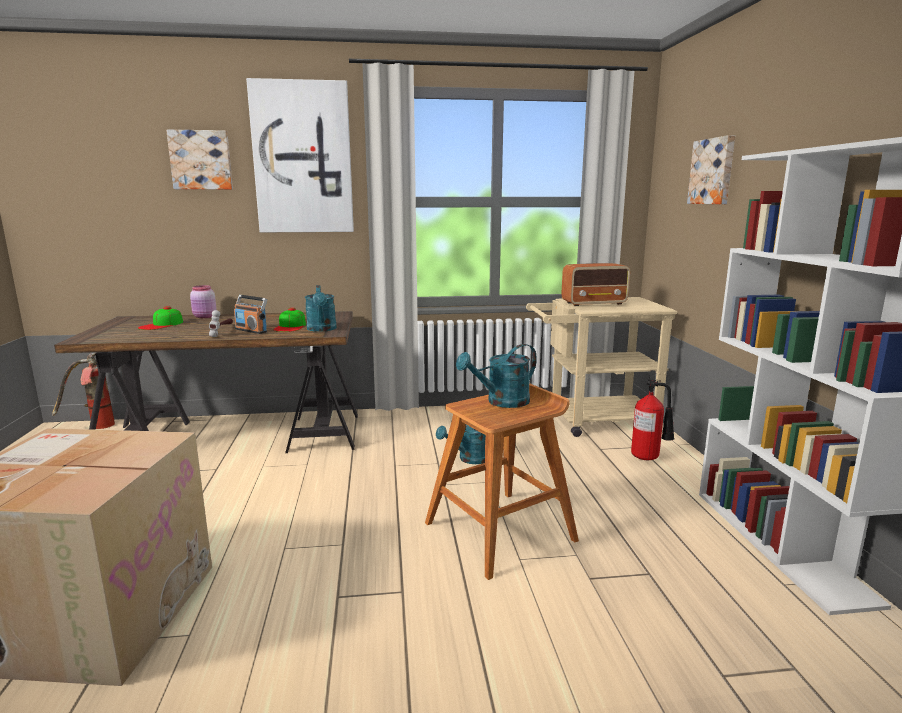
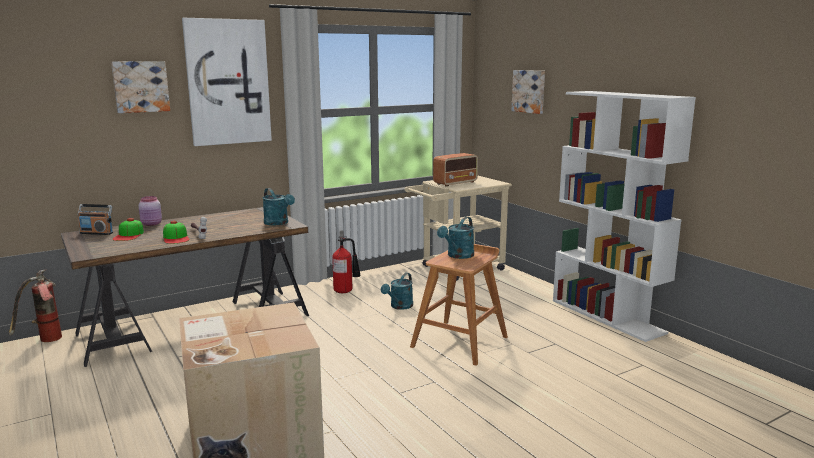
camera: 25 degrees left, 0 degrees up
radio [234,295,267,334] -> radio moved to [78,204,113,235]
cap [274,308,306,332] -> cap moved to [163,221,189,244]
fire extinguisher [631,370,675,460] -> fire extinguisher moved to [332,231,361,293]

